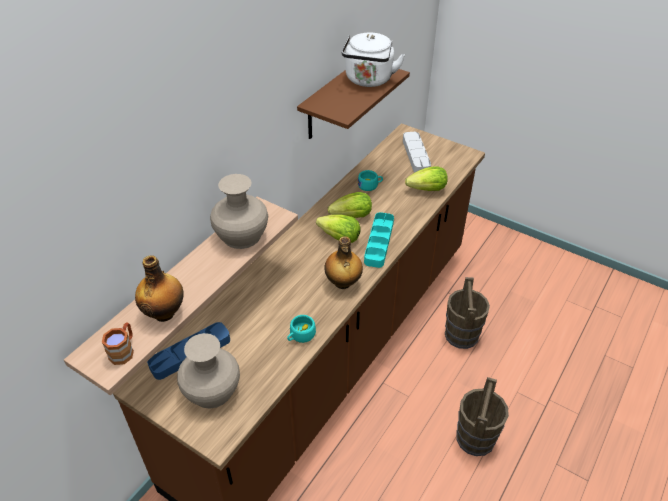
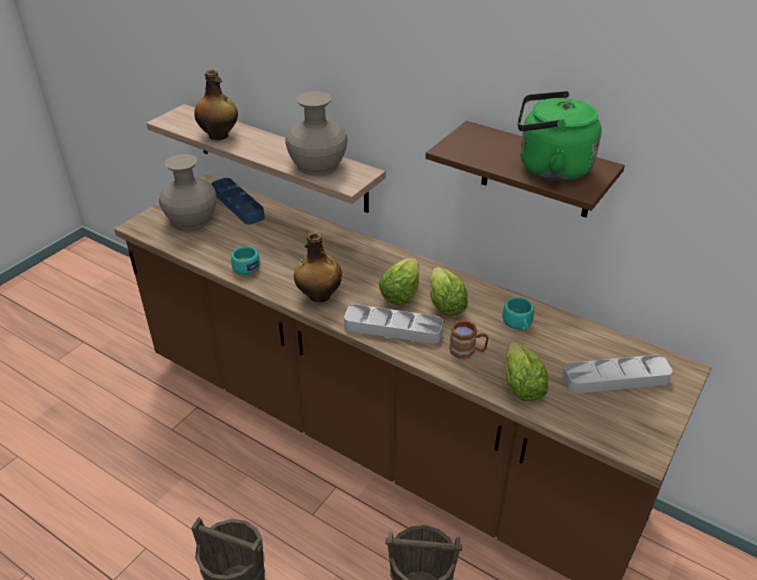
camera: 90 degrees right, 5 degrees down
brown mug [102,322,134,365] -> brown mug moved to [449,320,488,359]
white kettle [342,33,405,87] -> green kettle [518,91,602,181]
turquoise tray [364,212,394,268] -> grey tray [344,304,443,344]

